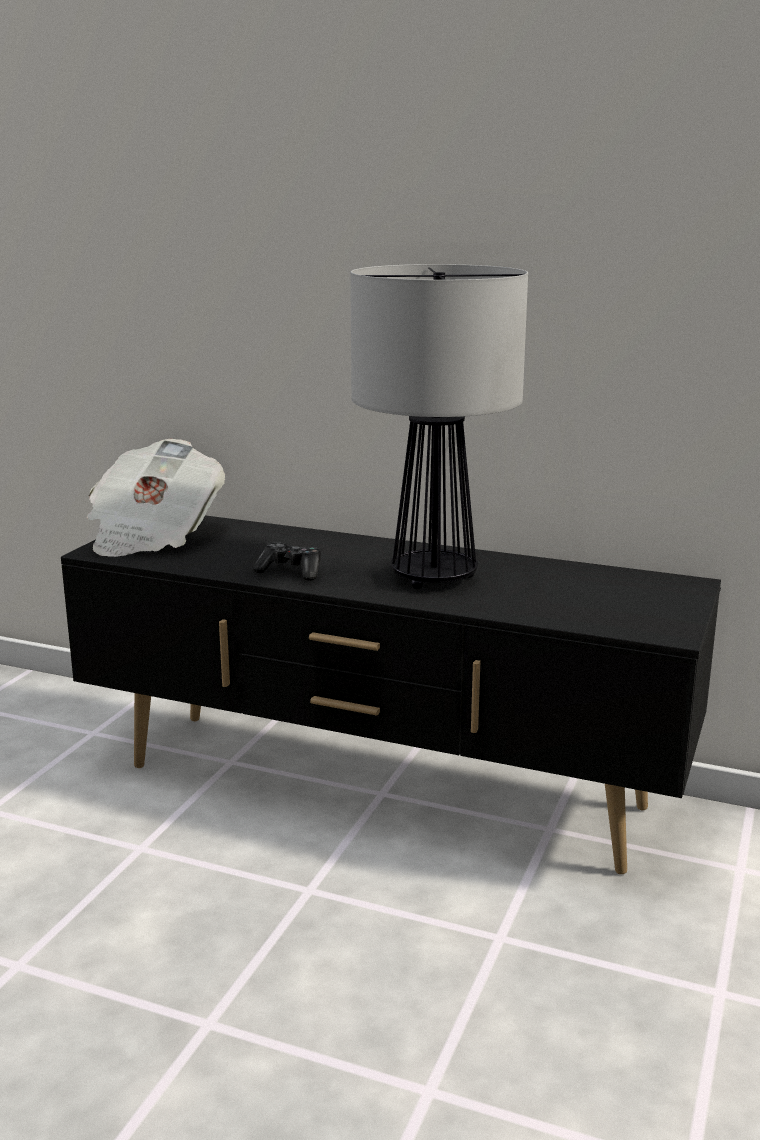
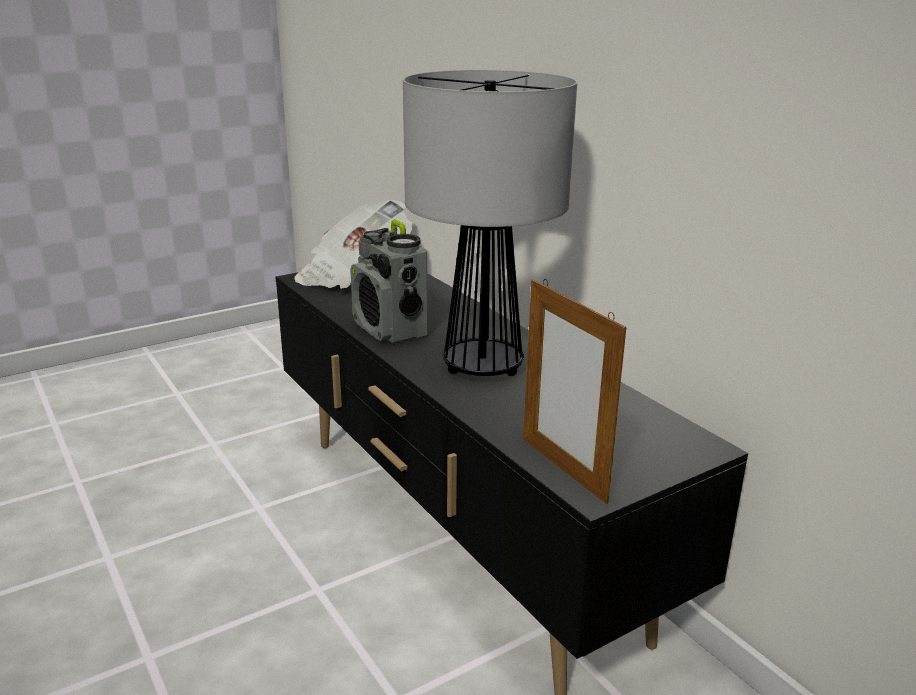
camera: 35 degrees right, 5 degrees up
game controller [253,542,321,581] -> radio [350,219,428,343]
none -> picture frame [523,279,626,504]

